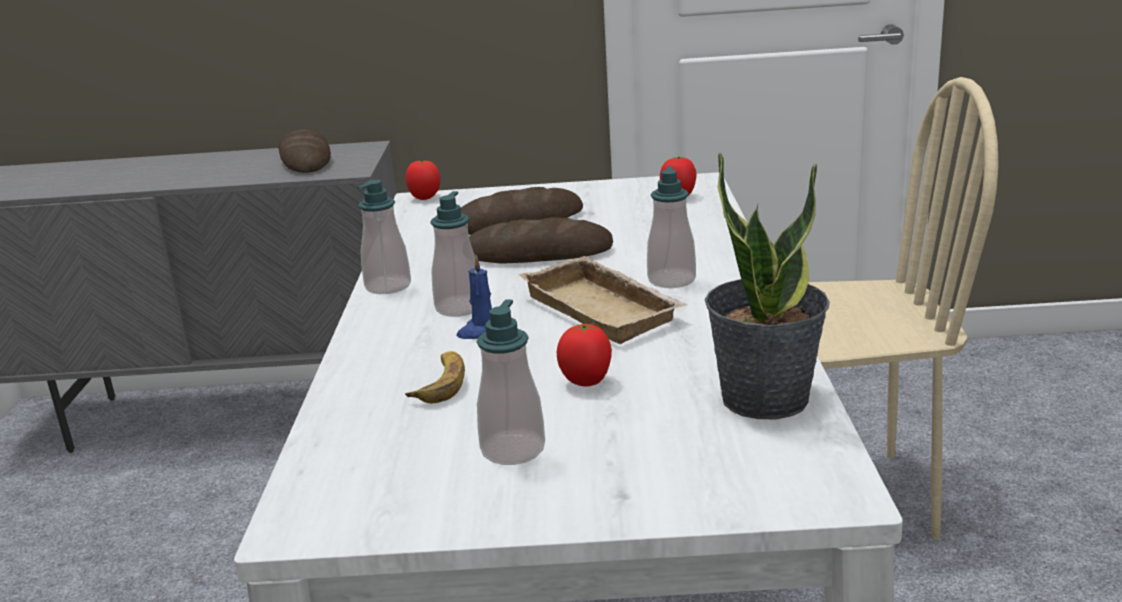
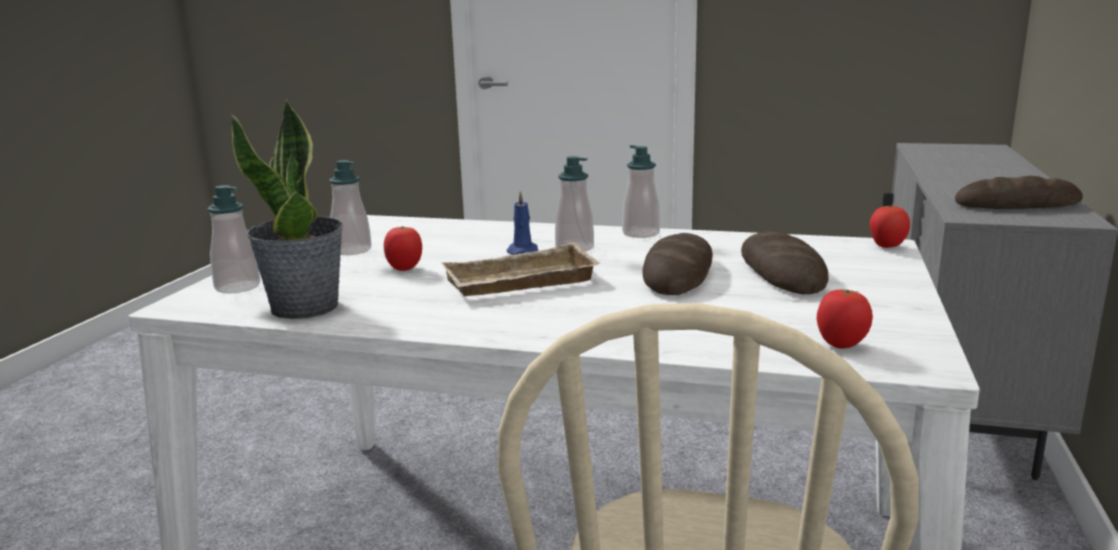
camera: 105 degrees right, 5 degrees down
banana [405,351,465,403] -> none
soap dispenser [647,166,696,288] -> soap dispenser moved to [207,185,260,293]

